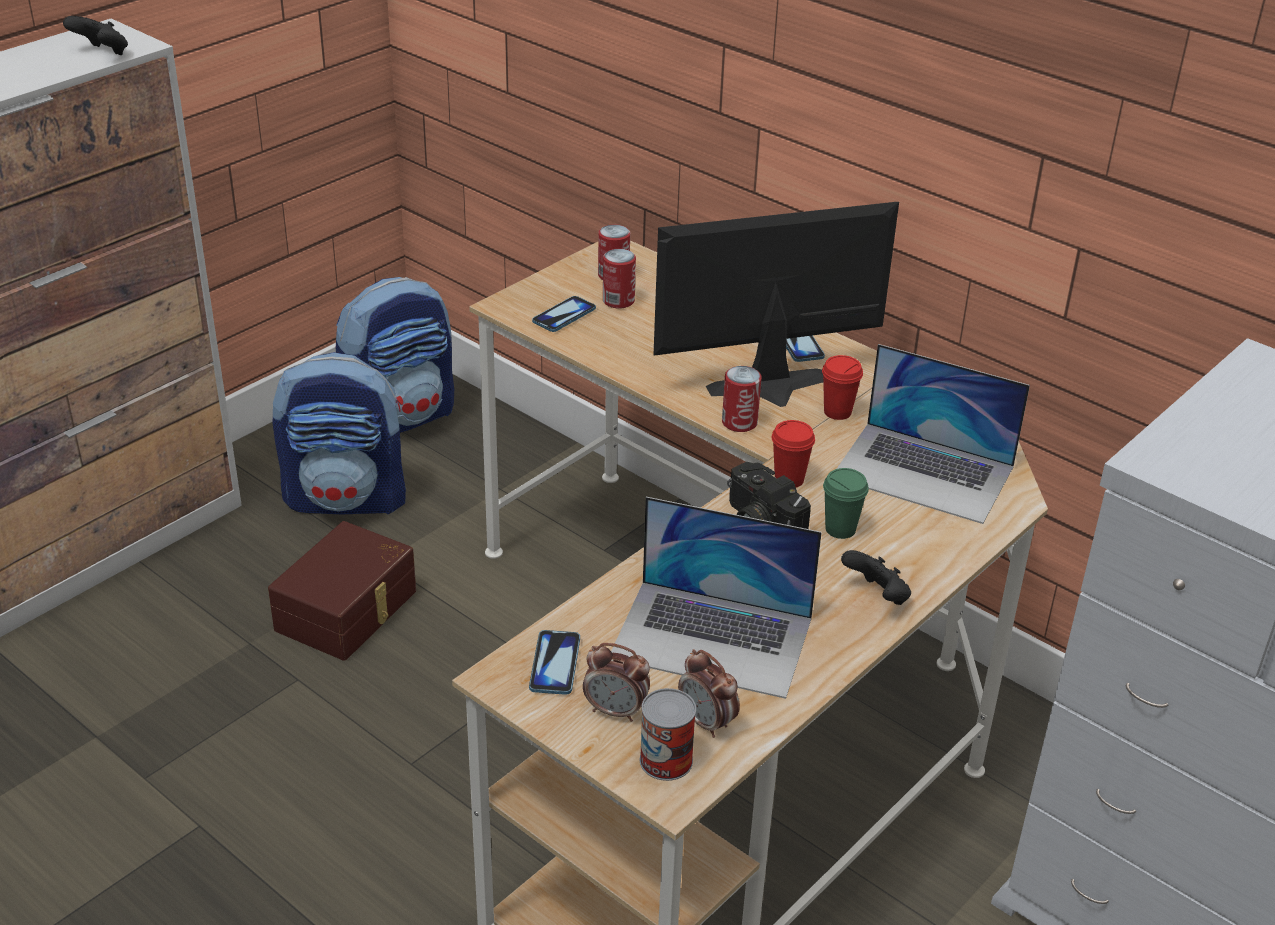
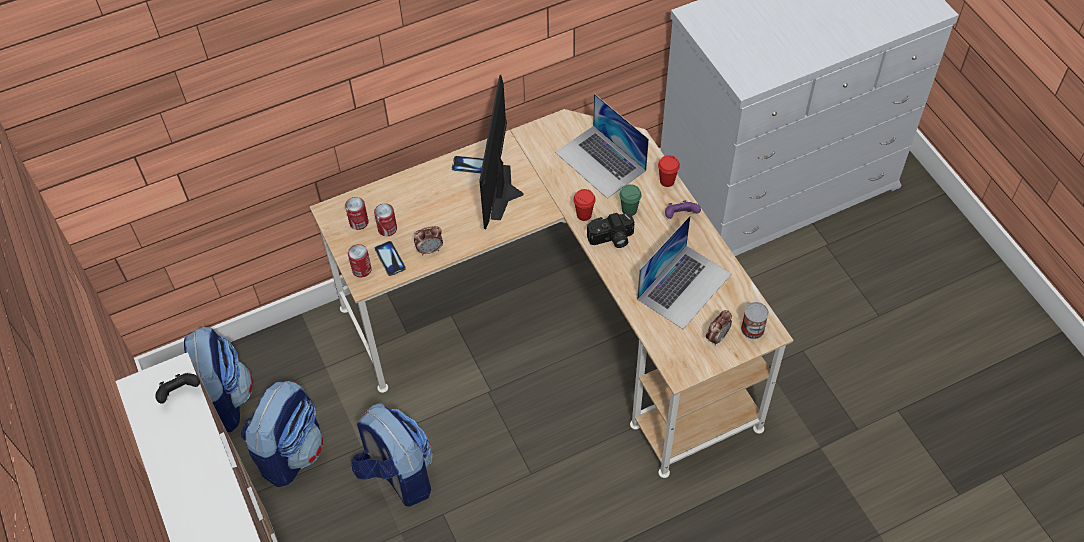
camera: 65 degrees left, 20 degrees up
brown storage box [268,521,416,661] -> backpack [351,403,432,507]
phone [529,630,580,695] -> none
alarm clock [678,649,740,738] -> alarm clock moved to [414,226,443,256]
can [722,366,762,432] -> can moved to [348,244,372,277]
red cup [822,355,863,420] -> red cup moved to [658,155,680,187]
laptop [837,344,1030,524] -> laptop turned 90 degrees clockwise [555,93,649,199]
black game controller [841,550,911,605] -> purple game controller [665,200,701,219]

